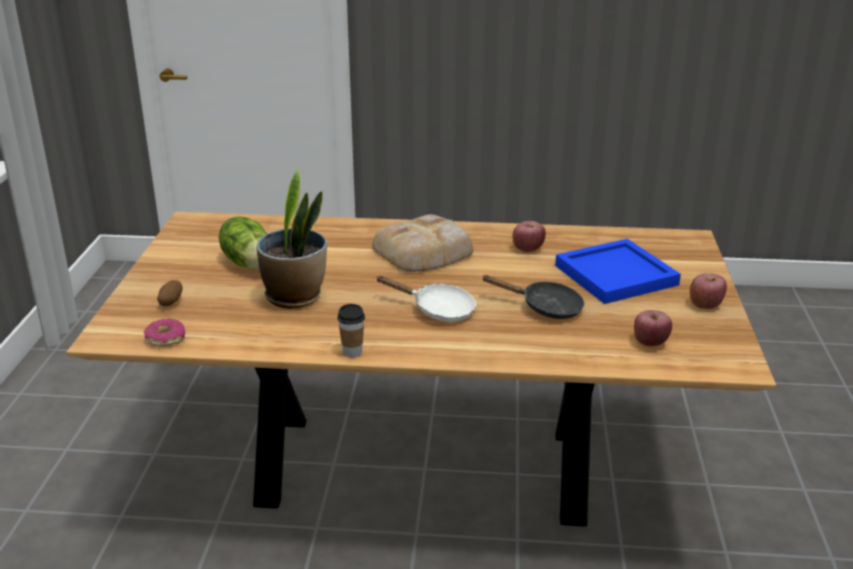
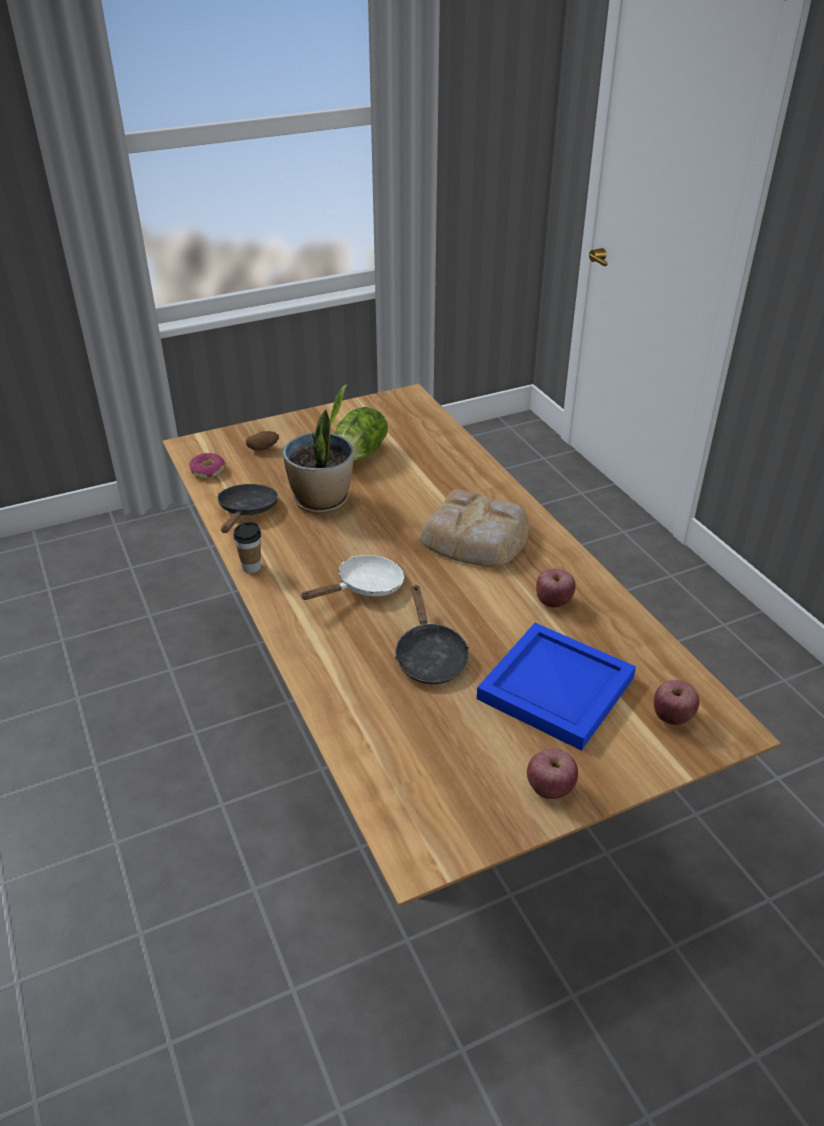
camera: 60 degrees right, 10 degrees up
white frying pan [376,276,476,322] -> white frying pan turned 120 degrees counterclockwise [300,555,405,600]
apple [634,310,672,347] -> apple moved to [654,680,700,725]
none -> black frying pan [217,484,278,533]

